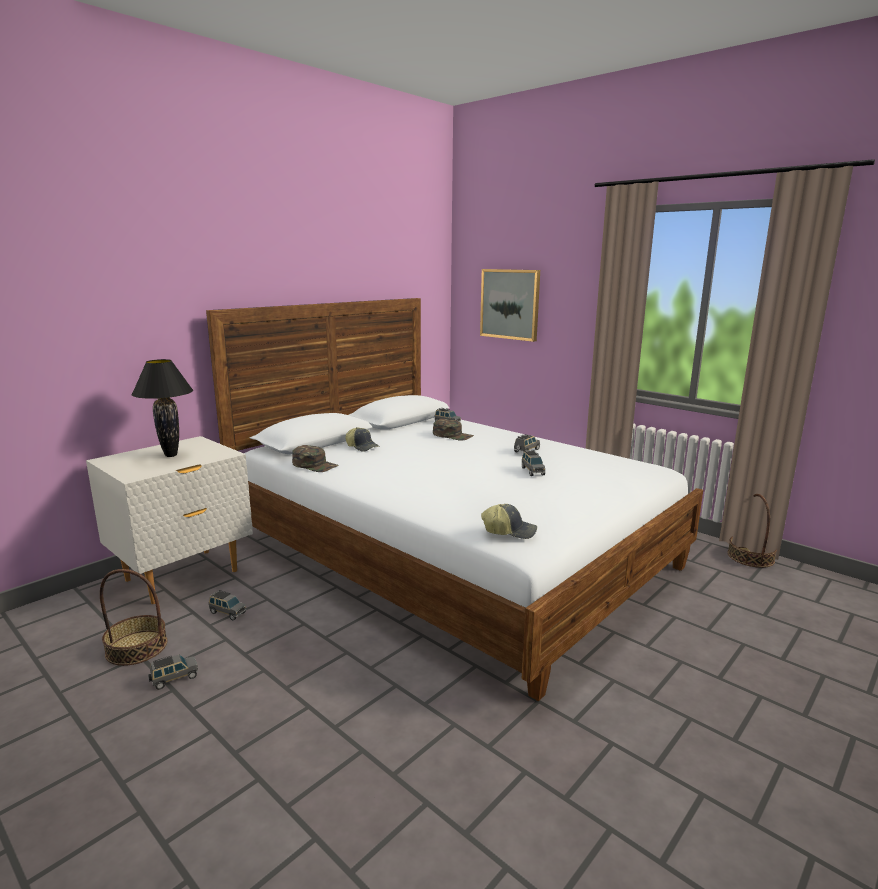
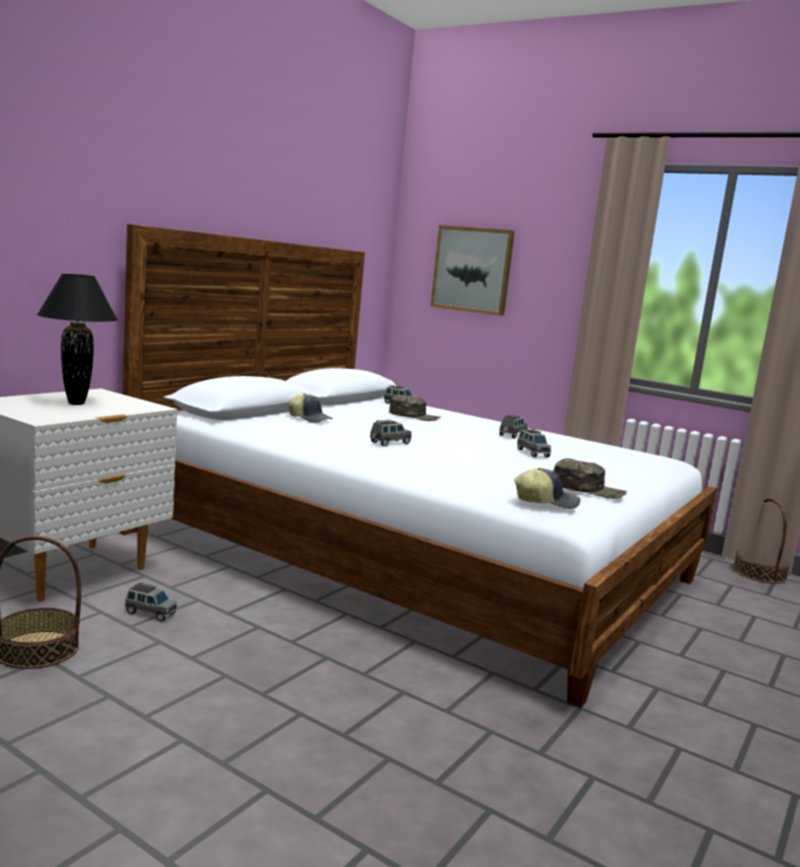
camera: 10 degrees left, 5 degrees down
grey toy car [148,655,198,690] -> grey toy car moved to [370,420,412,446]
green cap [292,445,339,472] -> green cap moved to [553,458,627,499]

